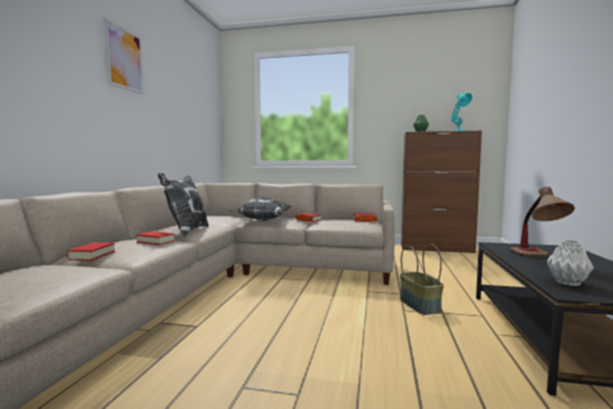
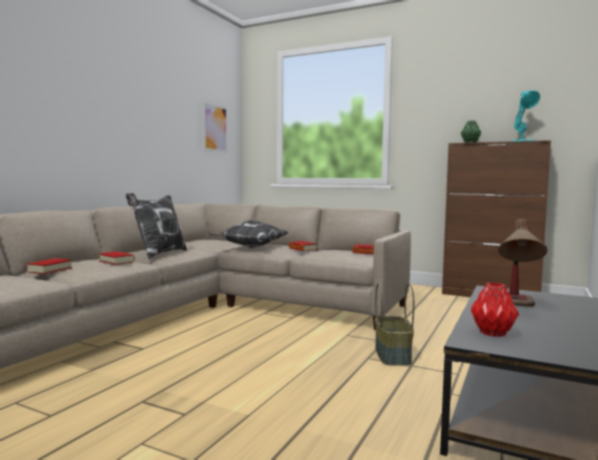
camera: 15 degrees right, 0 degrees up
picture [104,18,144,95] -> picture moved to [203,102,228,152]
grey vase [547,240,594,286] -> red vase [471,283,519,337]

